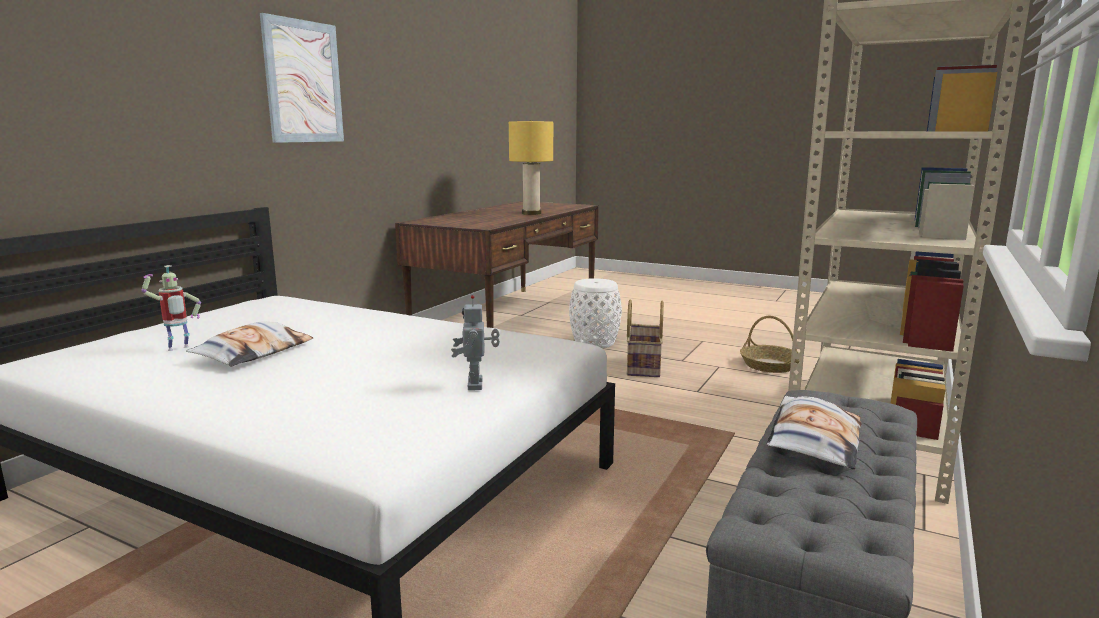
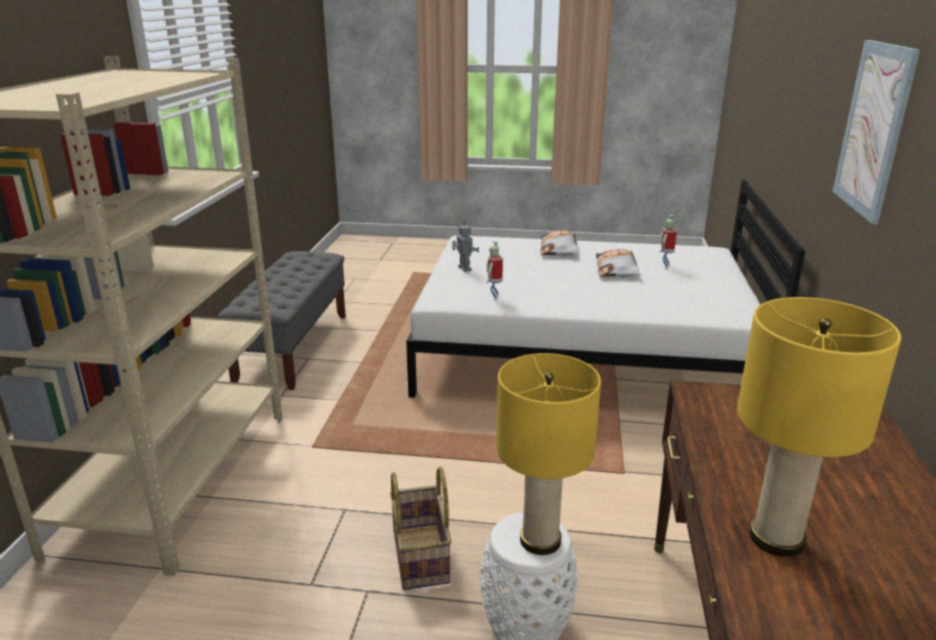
camera: 160 degrees right, 10 degrees up
basket [740,316,799,373] -> none
pillow [767,396,862,469] -> pillow moved to [541,230,577,255]
none -> toy robot [486,241,503,300]
none -> yellow table lamp [496,353,601,555]

